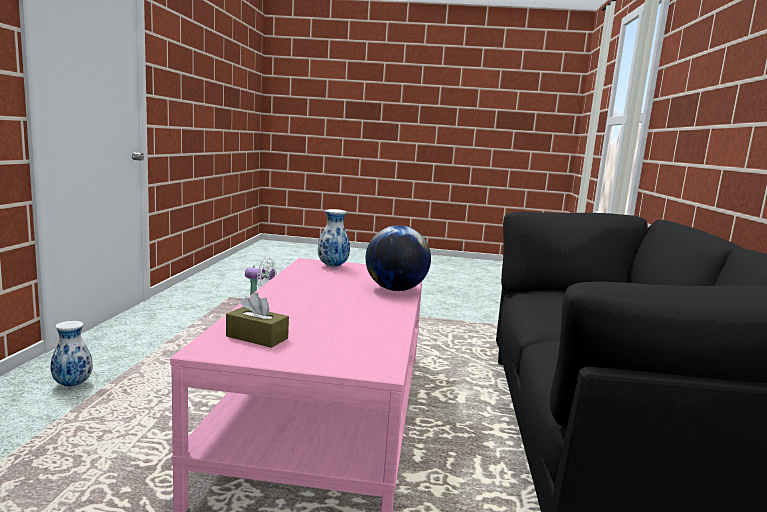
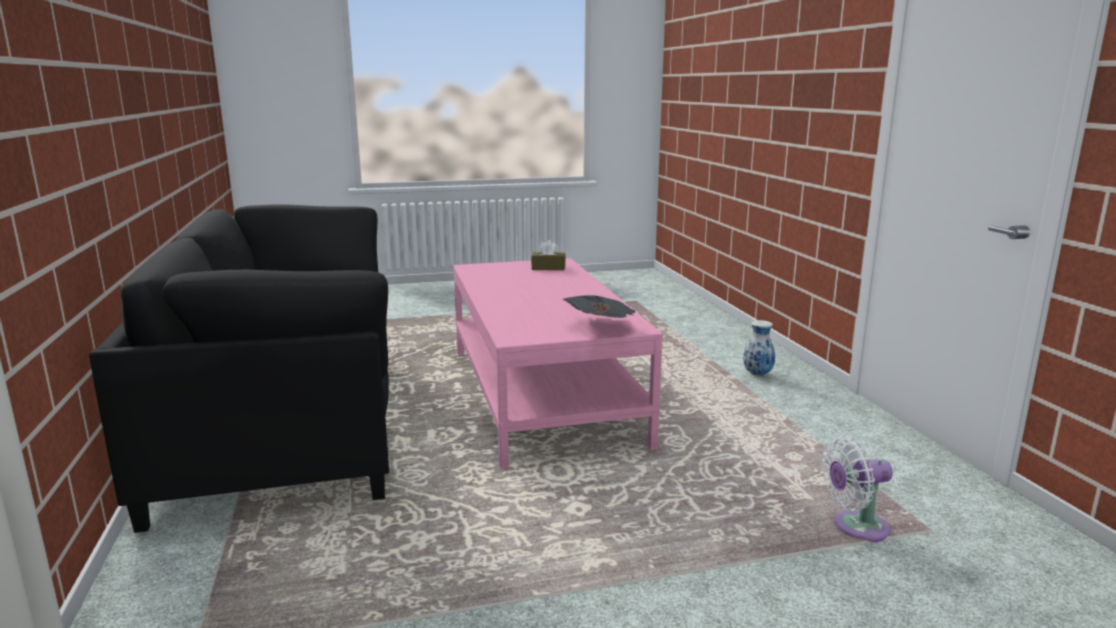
camera: 160 degrees right, 5 degrees up
vase [318,209,350,267] -> newspaper [563,295,636,318]
globe [366,225,431,291] -> none

